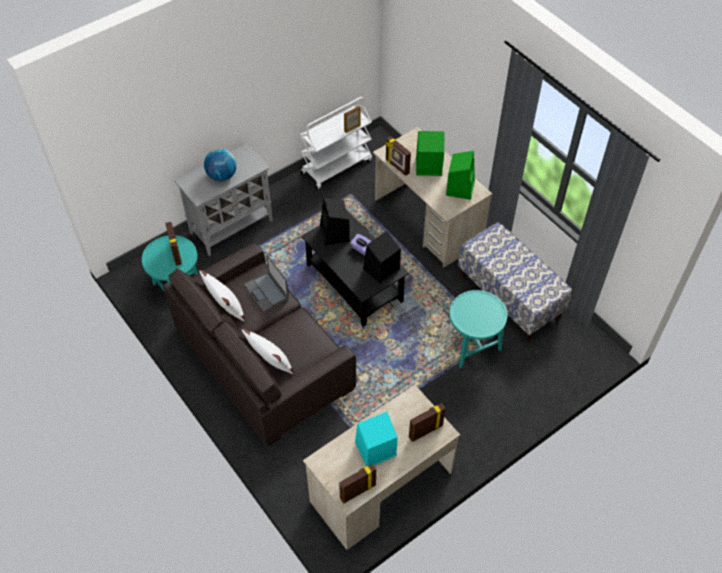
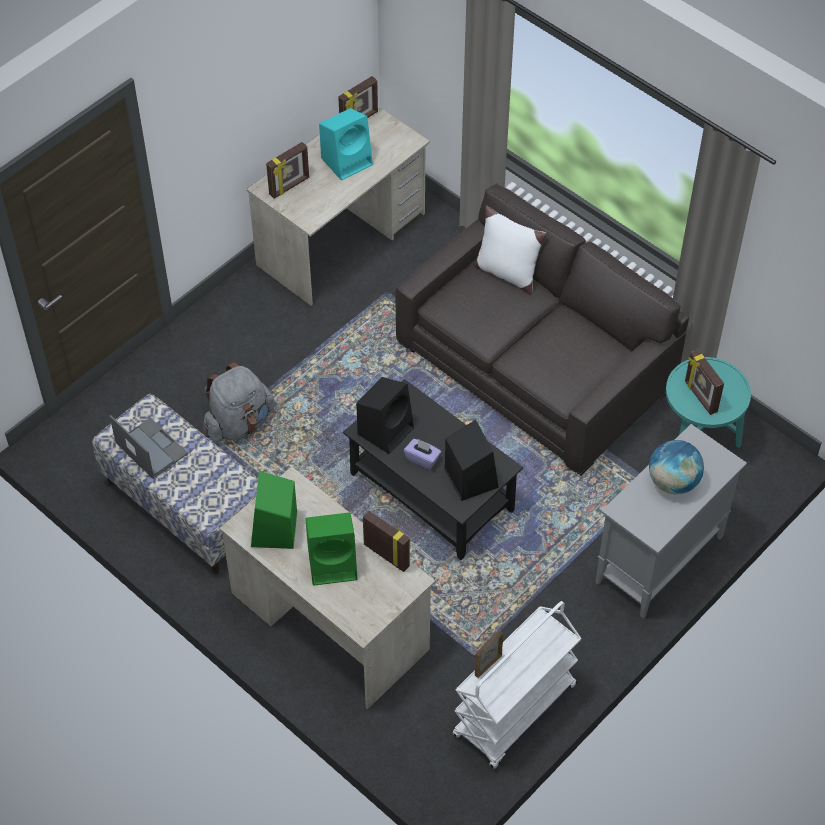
camera: 170 degrees right, 0 degrees up
white pillow [199,270,246,321] -> none
laptop [244,254,289,312] -> laptop moved to [110,415,188,479]
turquoise side table [449,290,507,368] -> grey backpack [203,362,275,442]

